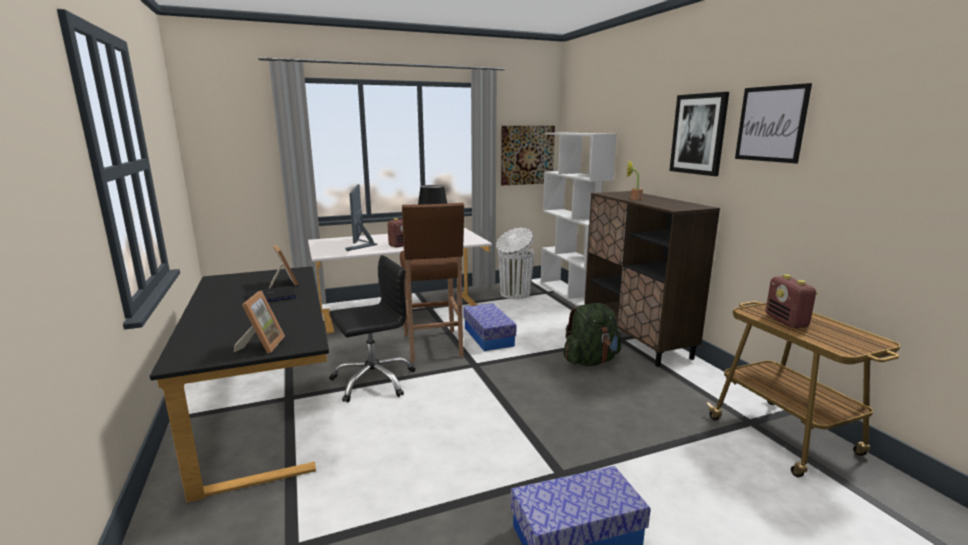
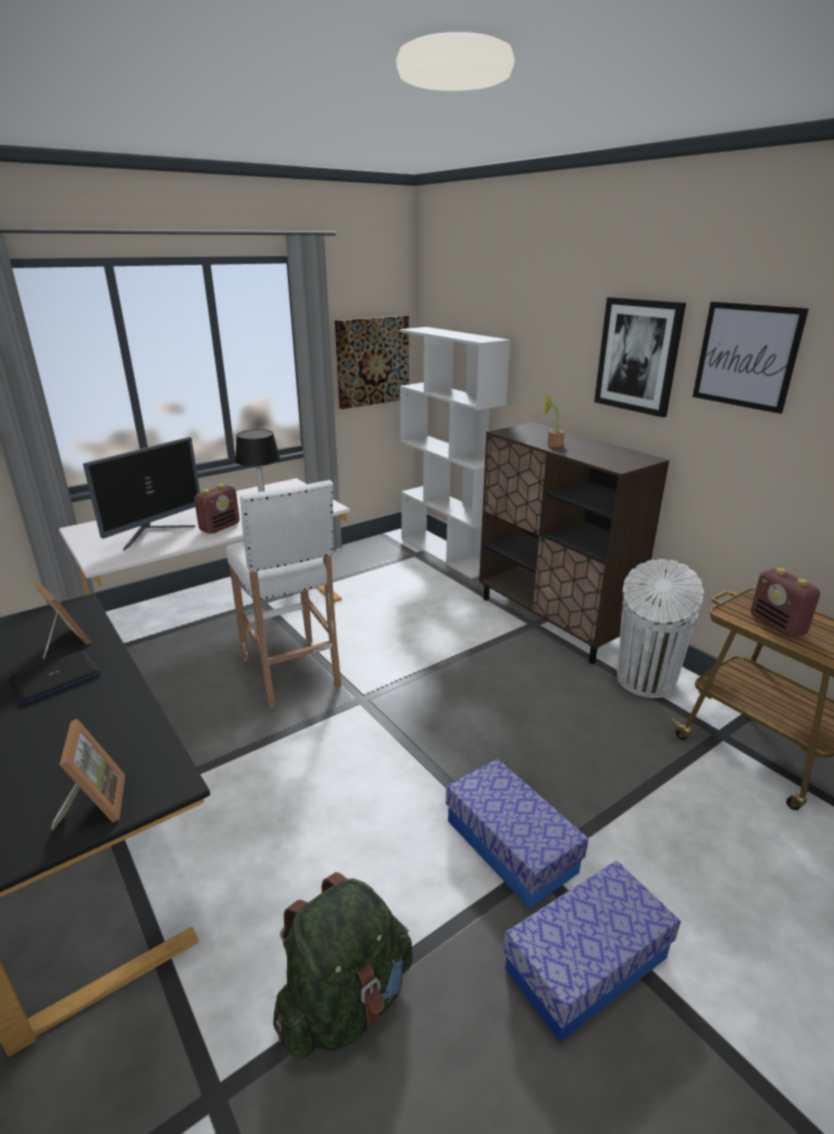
camera: 15 degrees left, 10 degrees up
black office chair [329,255,415,403] -> none
monitor [345,184,377,251] -> monitor turned 120 degrees counterclockwise [83,437,200,551]
brown stool [400,203,464,362] -> white stool [226,480,341,709]
storage box [464,303,516,351] -> storage box moved to [446,759,589,909]
white trash can [496,228,534,299] -> white trash can moved to [617,559,704,698]
green backpack [563,303,622,366] -> green backpack moved to [273,872,413,1059]

